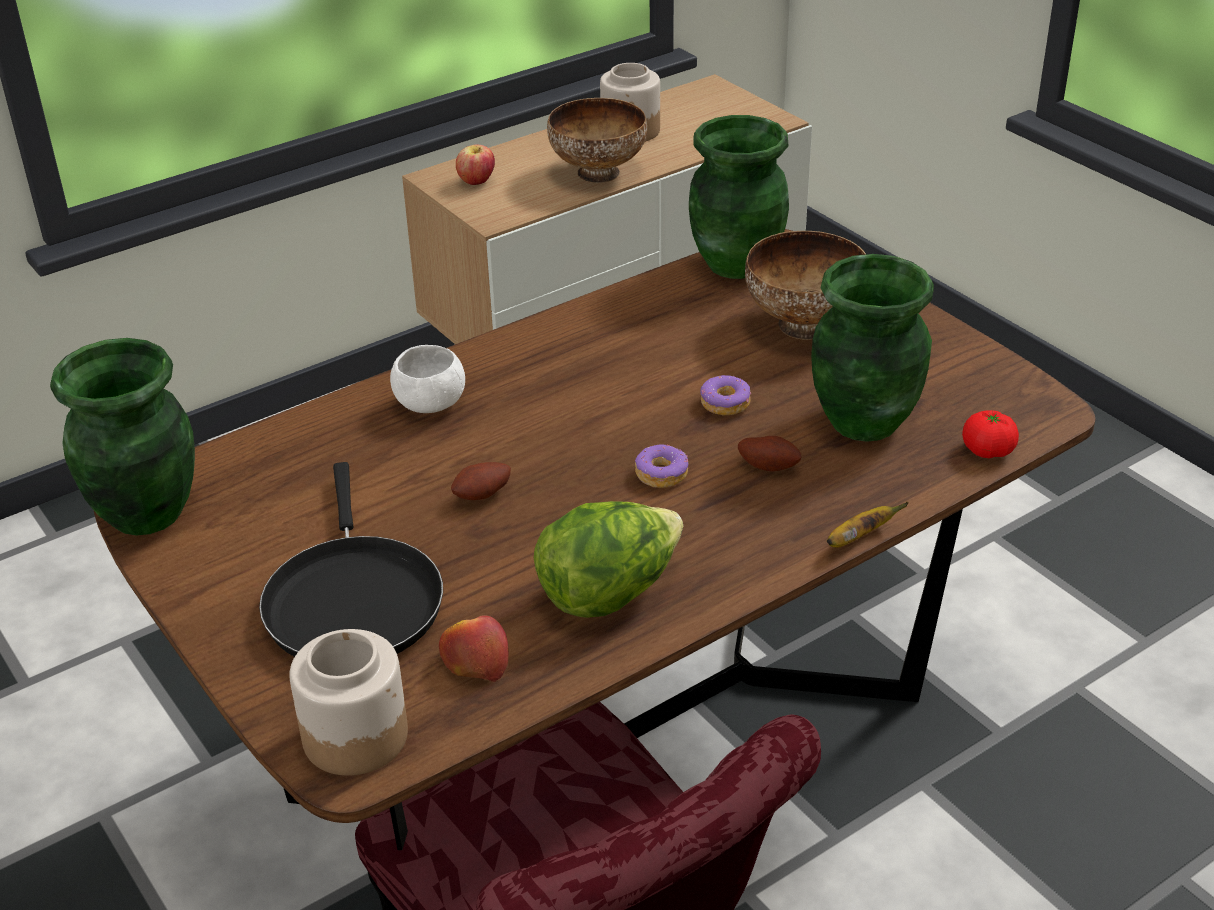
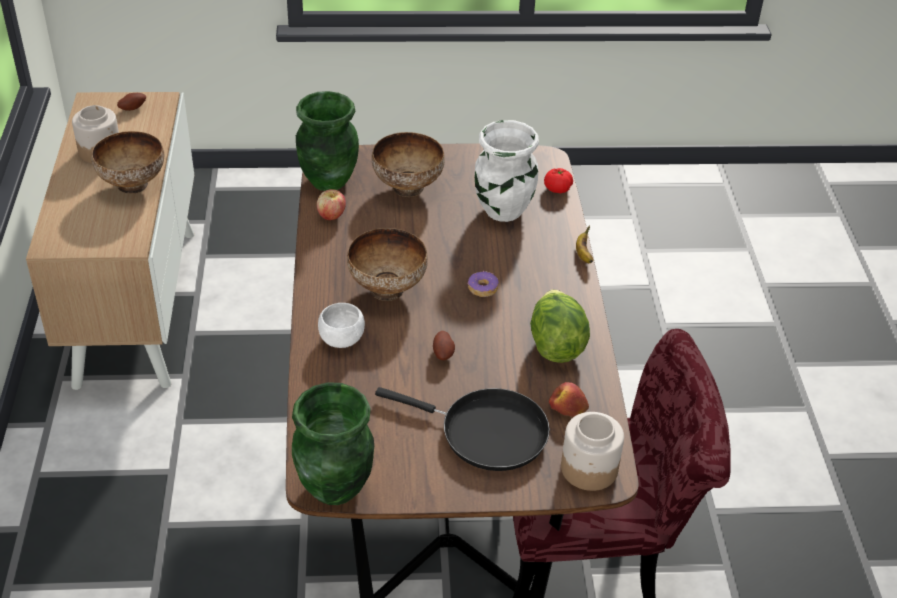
camera: 60 degrees left, 5 degrees up
apple [456,145,495,185] -> apple moved to [317,189,346,220]
donut [700,375,751,415] -> none
potato [738,436,802,472] -> potato moved to [117,93,146,111]
green vase [811,254,934,442] -> white vase [475,120,539,222]
none -> bowl [347,228,428,301]

